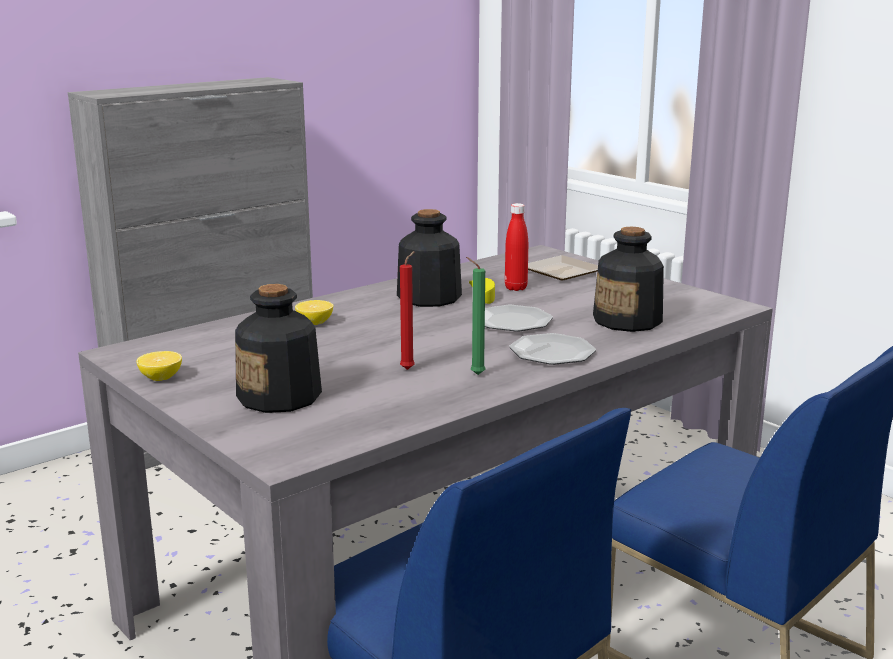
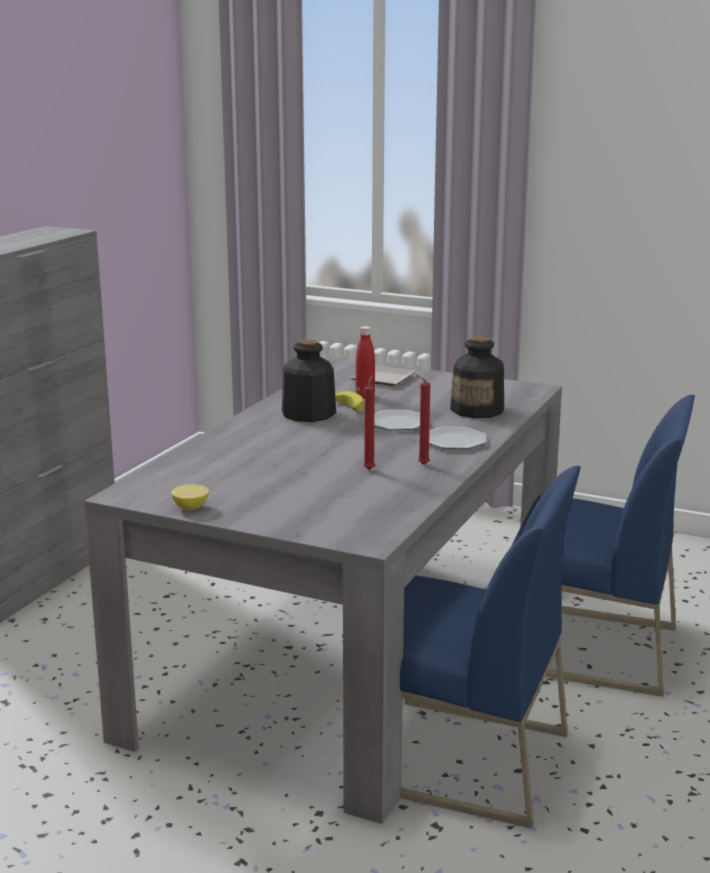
camera: 25 degrees left, 0 degrees up
bottle [235,284,322,413] -> none
lemon [295,300,334,325] -> none
green candle [466,257,486,375] -> red candle [416,375,430,465]

